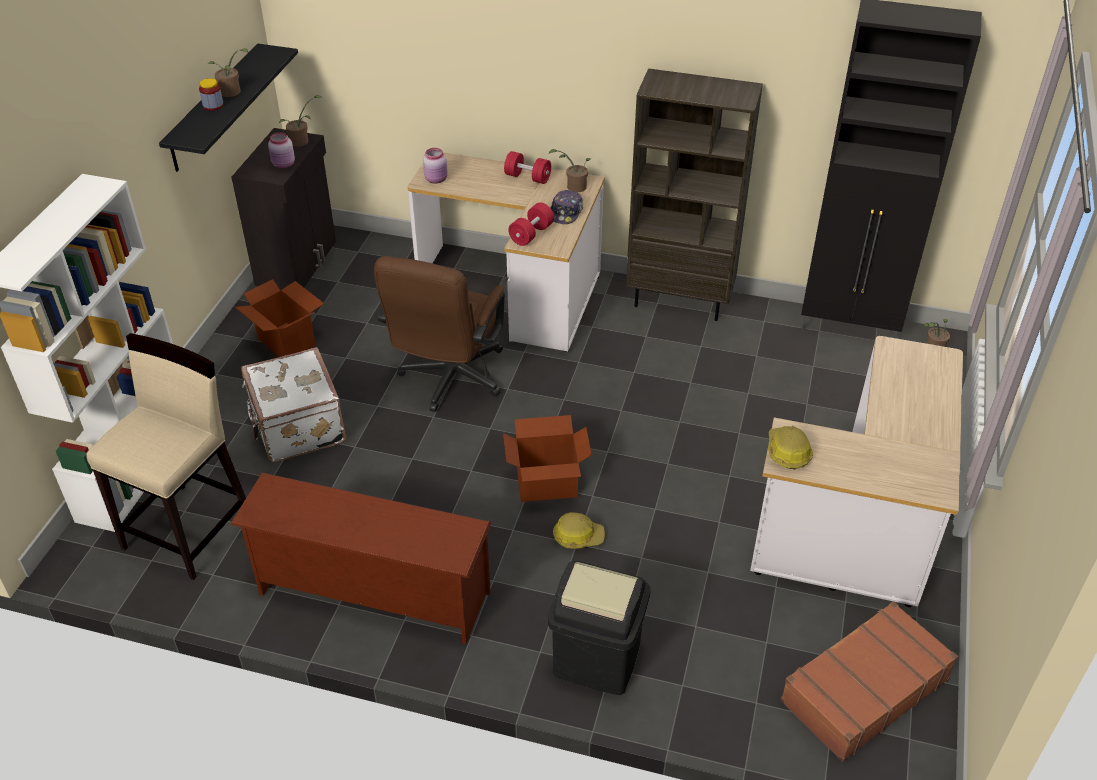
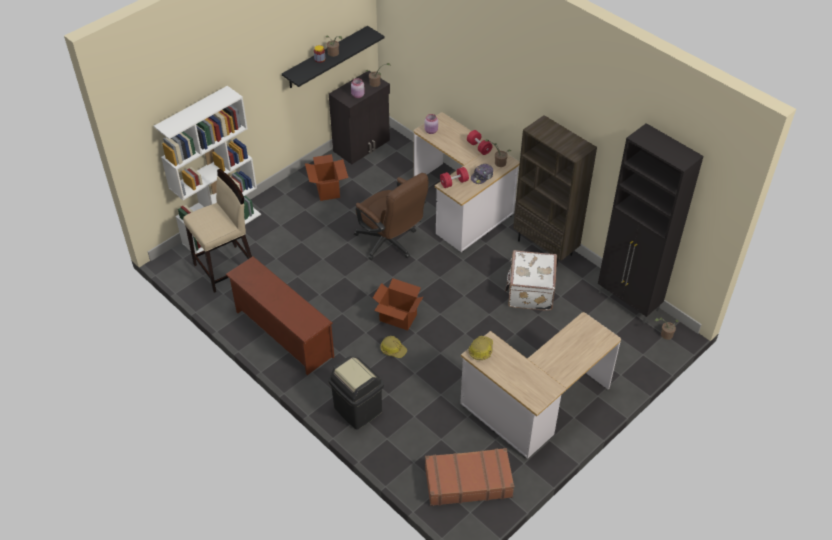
camera: 30 degrees right, 5 degrees up
white suitcase [241,347,346,462] -> white suitcase moved to [505,250,557,311]
brown office chair [374,256,505,412] -> brown office chair turned 90 degrees counterclockwise [354,173,428,261]

